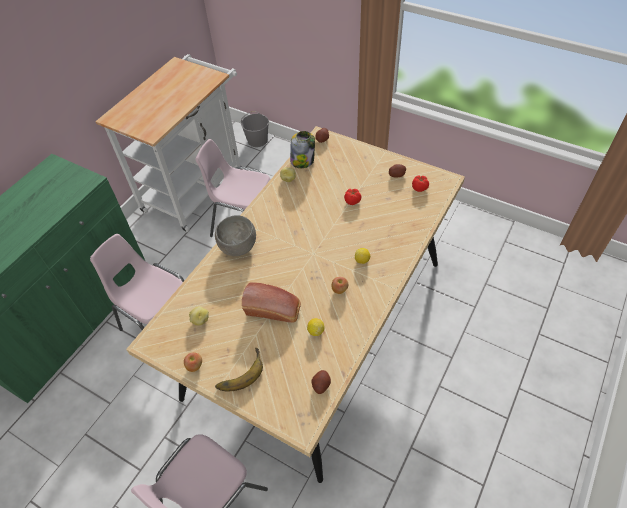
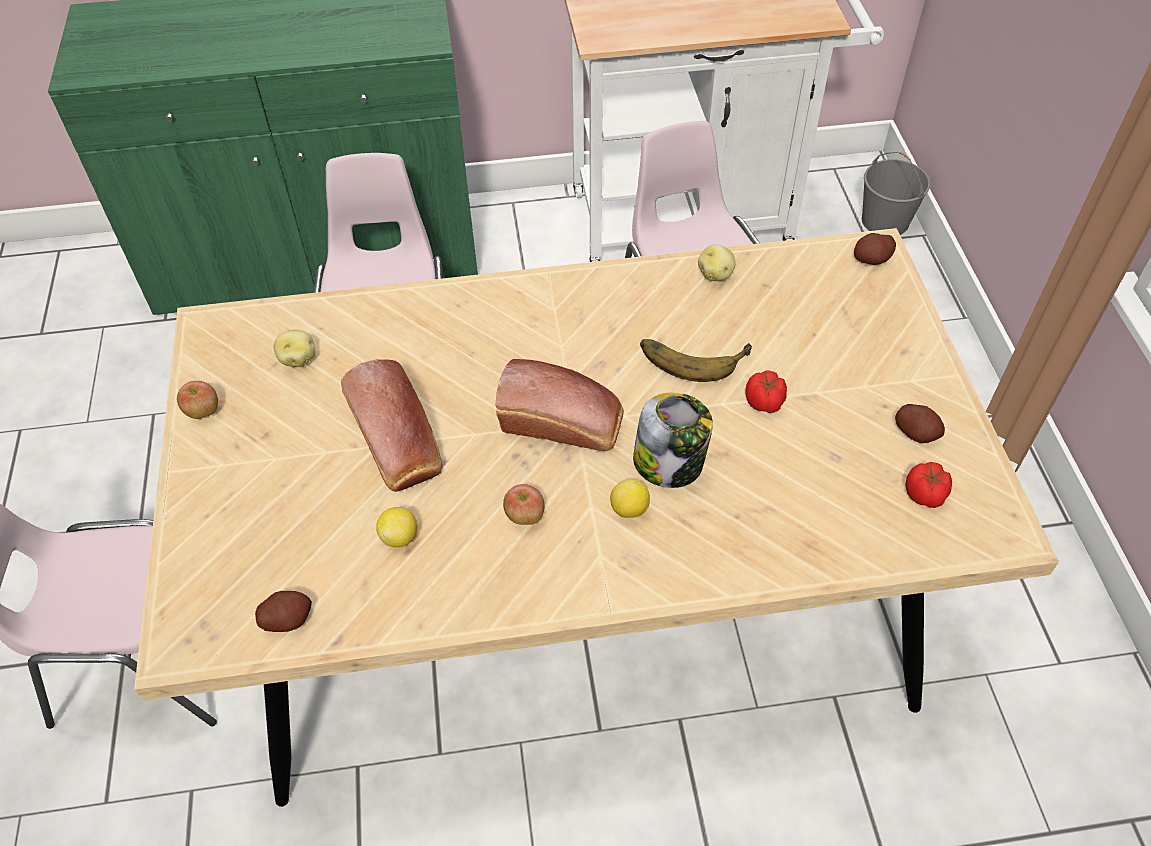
camera: 50 degrees right, 0 degrees up
grey bowl [215,215,256,256] -> none
banana [215,348,263,392] -> banana moved to [640,339,752,382]
jar [290,131,315,168] -> jar moved to [633,392,713,488]
none -> bread [495,359,624,451]

